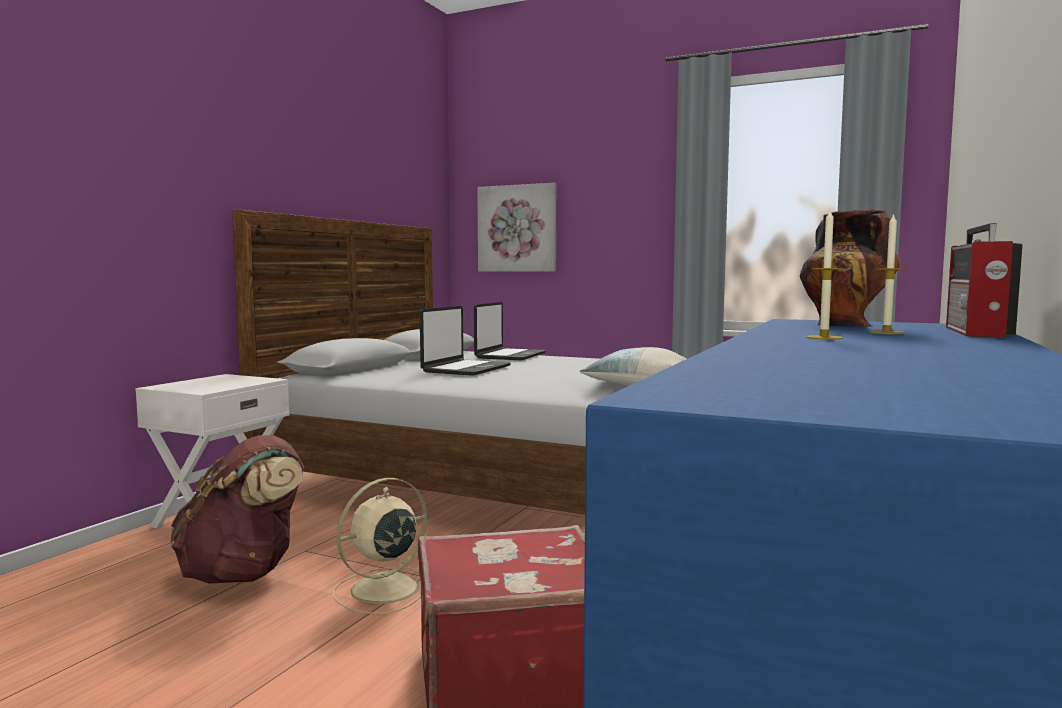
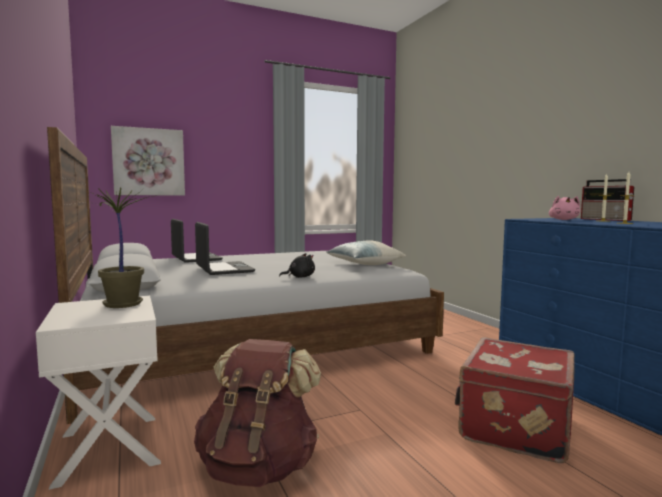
camera: 50 degrees left, 0 degrees up
beige fan [333,478,427,614] -> none
vase [800,210,900,327] -> pink plush toy [549,196,580,220]
none -> potted plant [81,188,157,308]
none -> black plush toy [279,253,315,278]

